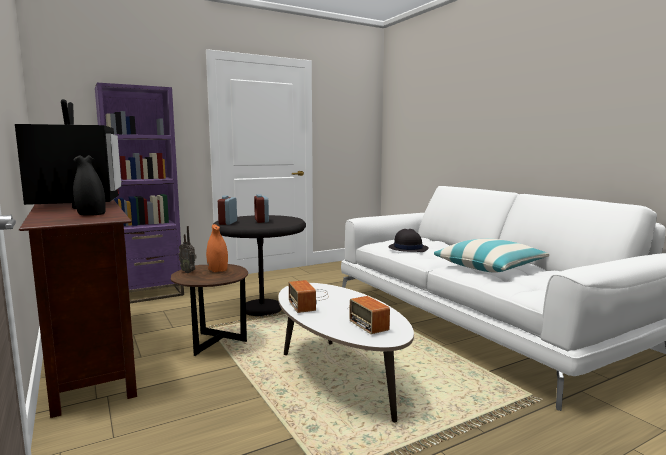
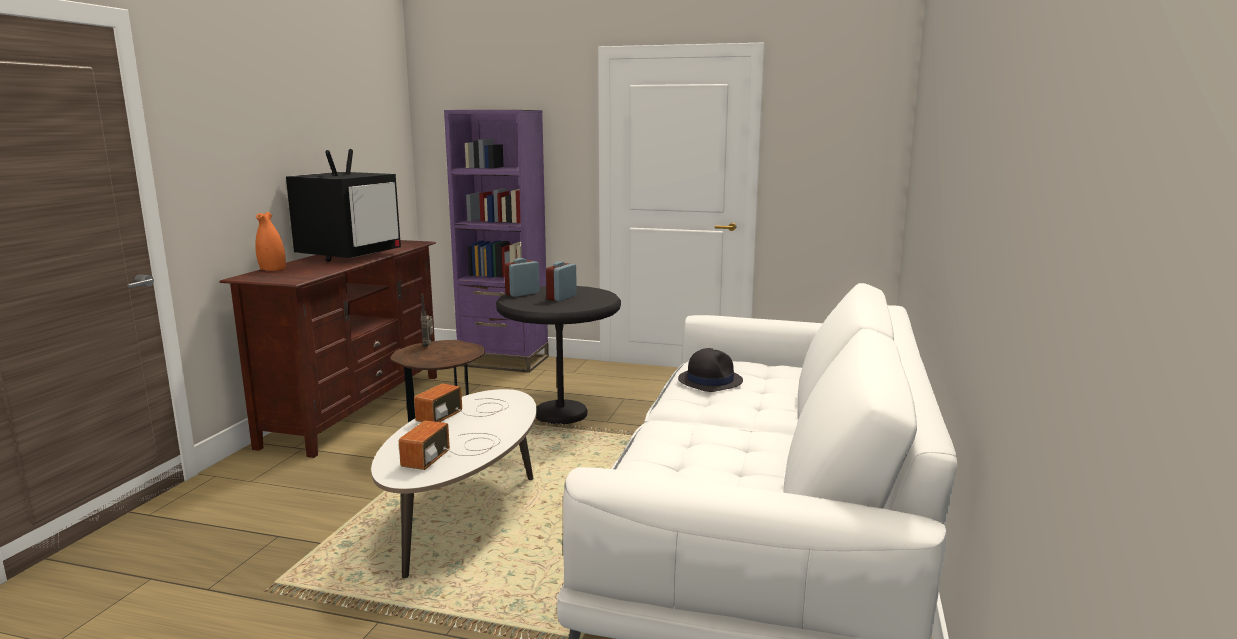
camera: 45 degrees right, 5 degrees up
black vase [73,155,106,216] -> none
orange vase [206,224,228,272] -> orange vase moved to [255,212,286,271]
pillow [434,238,549,273] -> none

